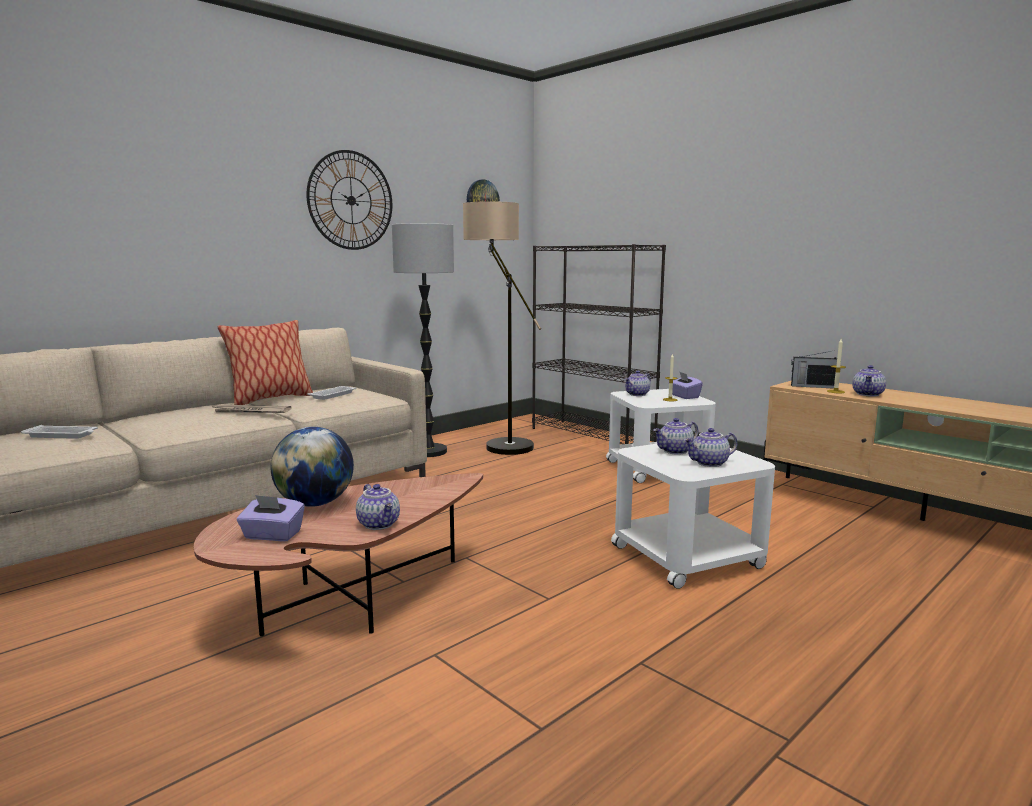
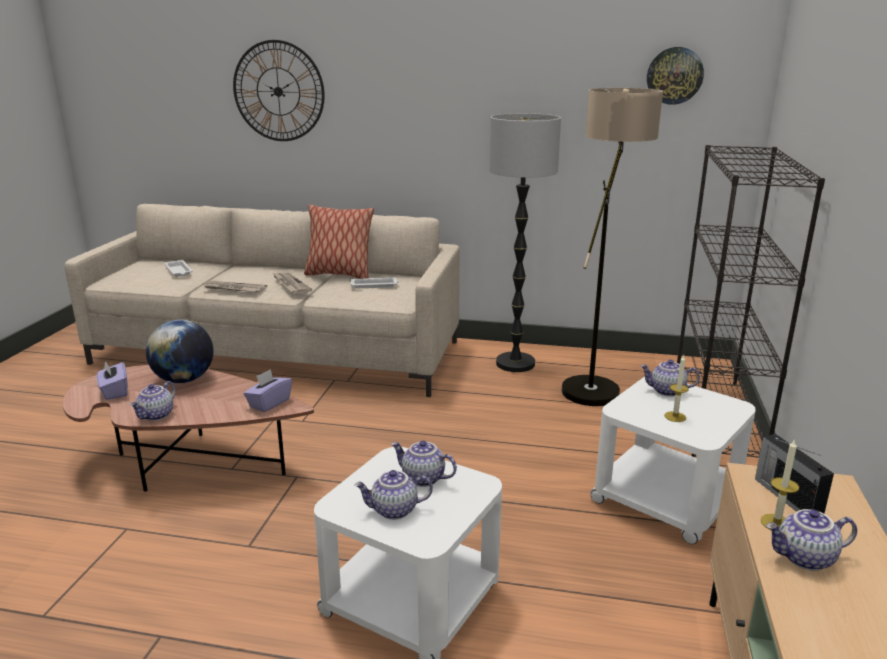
camera: 55 degrees right, 10 degrees up
wall clock [307,150,392,250] -> wall clock moved to [233,40,325,141]
purple tissue box [672,372,703,399] -> purple tissue box moved to [244,369,292,412]
teapot [684,428,737,467] -> teapot turned 45 degrees counterclockwise [354,470,433,520]
none -> newspaper [205,281,267,292]

